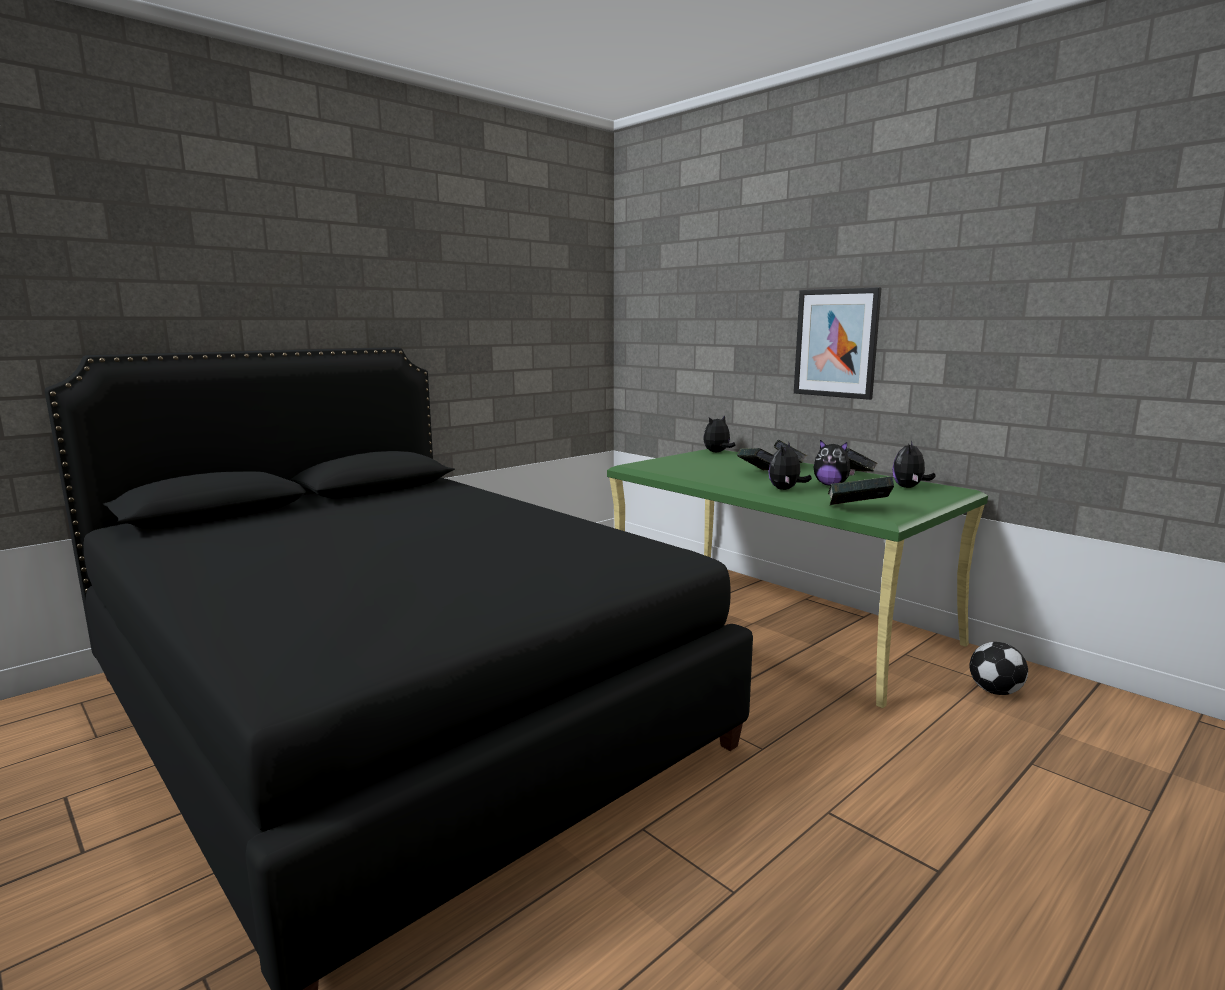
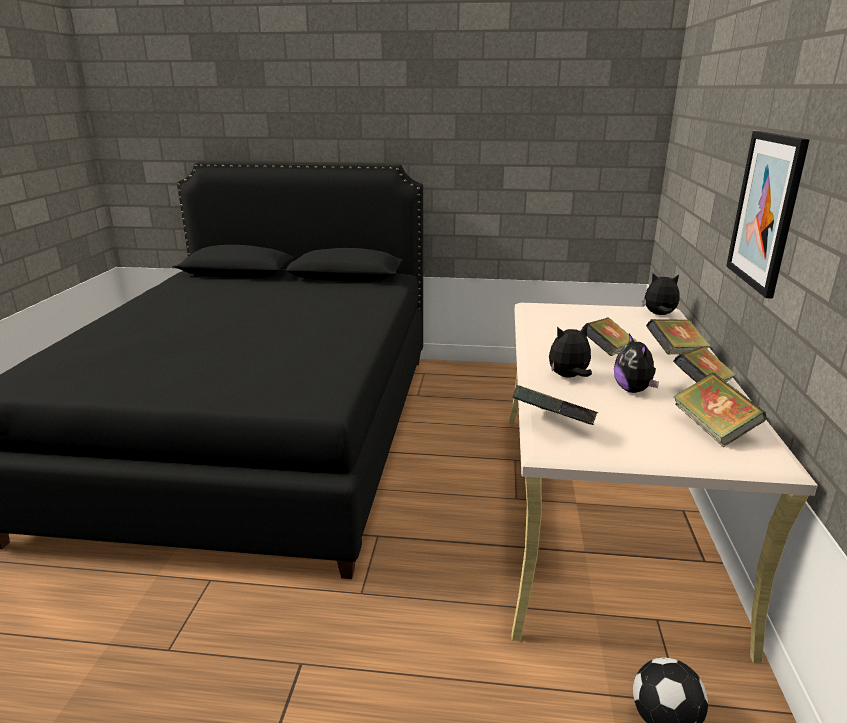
camera: 50 degrees right, 10 degrees up
green desk [607,449,988,708] -> beige desk [509,303,818,664]
plush toy [892,440,935,488] -> book [674,373,767,447]

